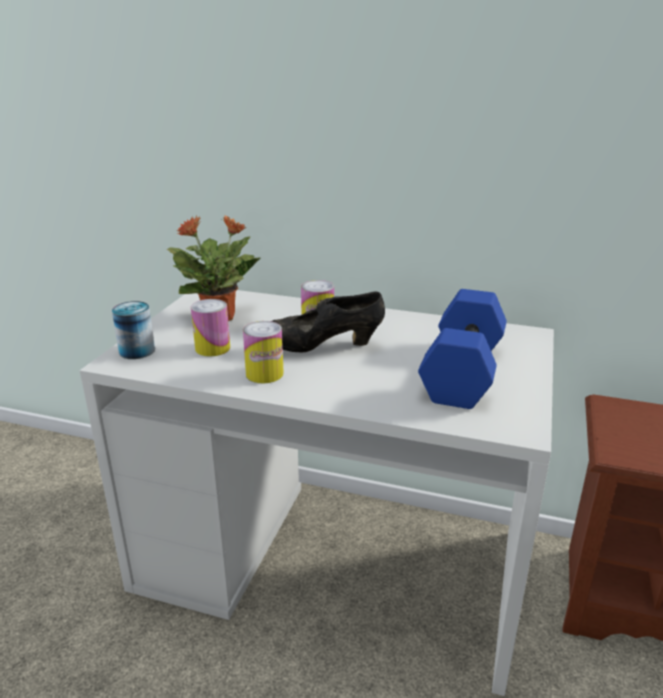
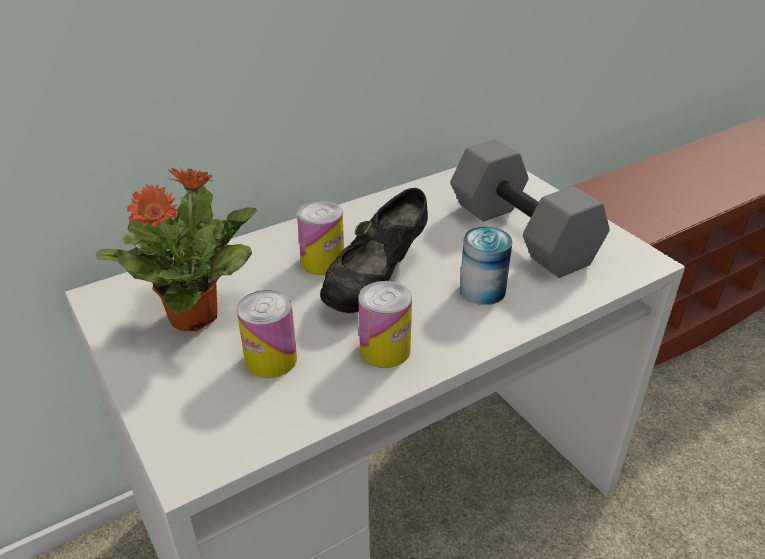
camera: 50 degrees left, 10 degrees up
can [112,301,155,359] -> can moved to [460,227,512,305]
blue dumbbell [418,289,507,409] -> grey dumbbell [450,139,610,278]

